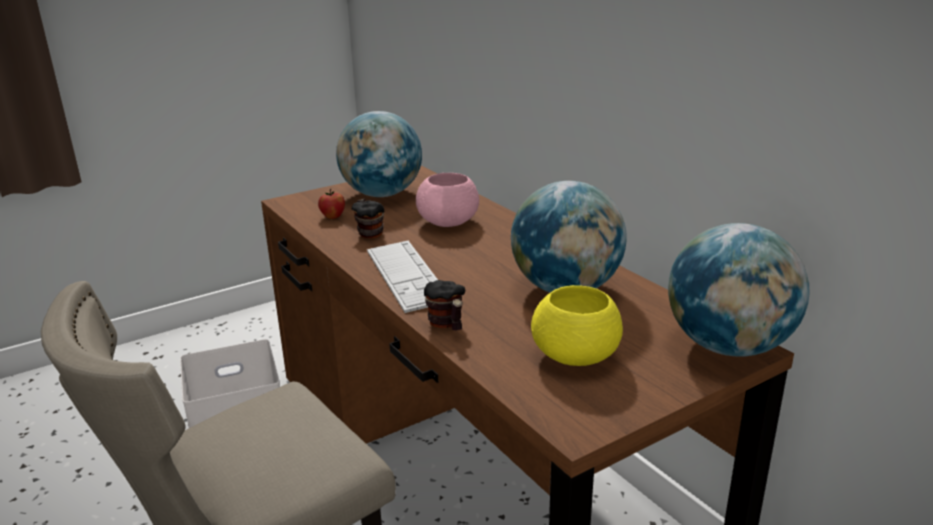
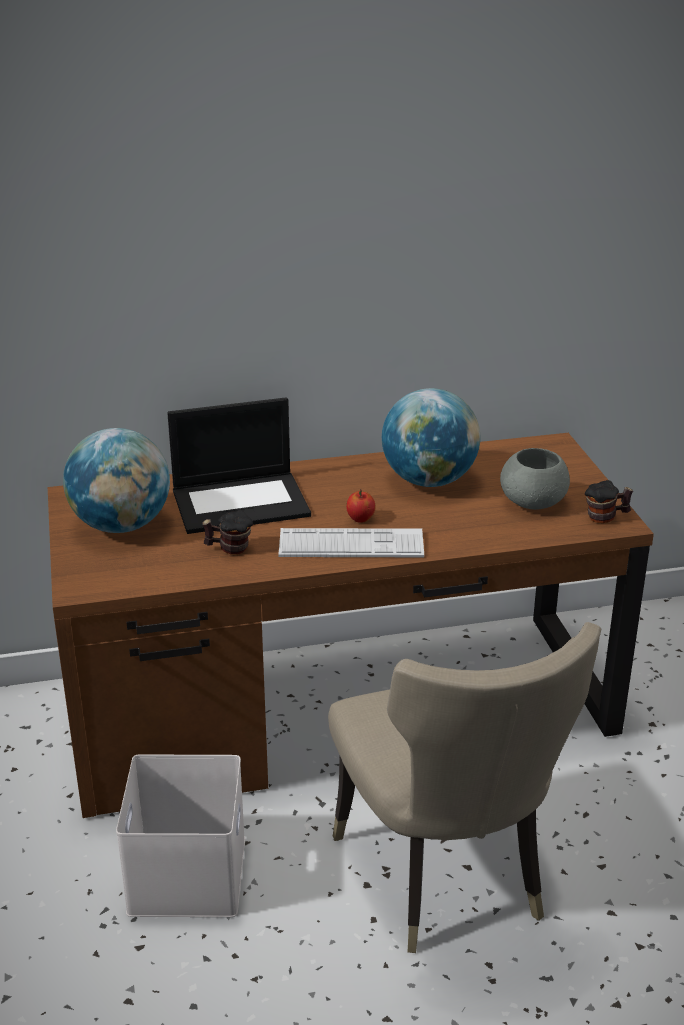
camera: 70 degrees left, 5 degrees up
apple [318,189,345,219] -> apple moved to [346,489,376,523]
pink bowl [416,173,479,227] -> laptop [167,397,311,534]
mug [424,280,465,331] -> mug moved to [585,480,633,523]
yellow bowl [531,285,623,366] -> grey bowl [500,448,570,510]
globe [668,223,809,357] -> none

